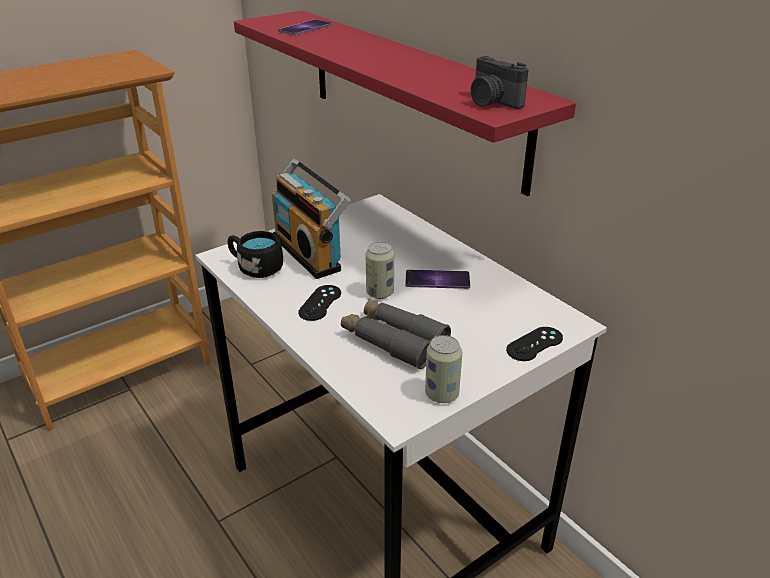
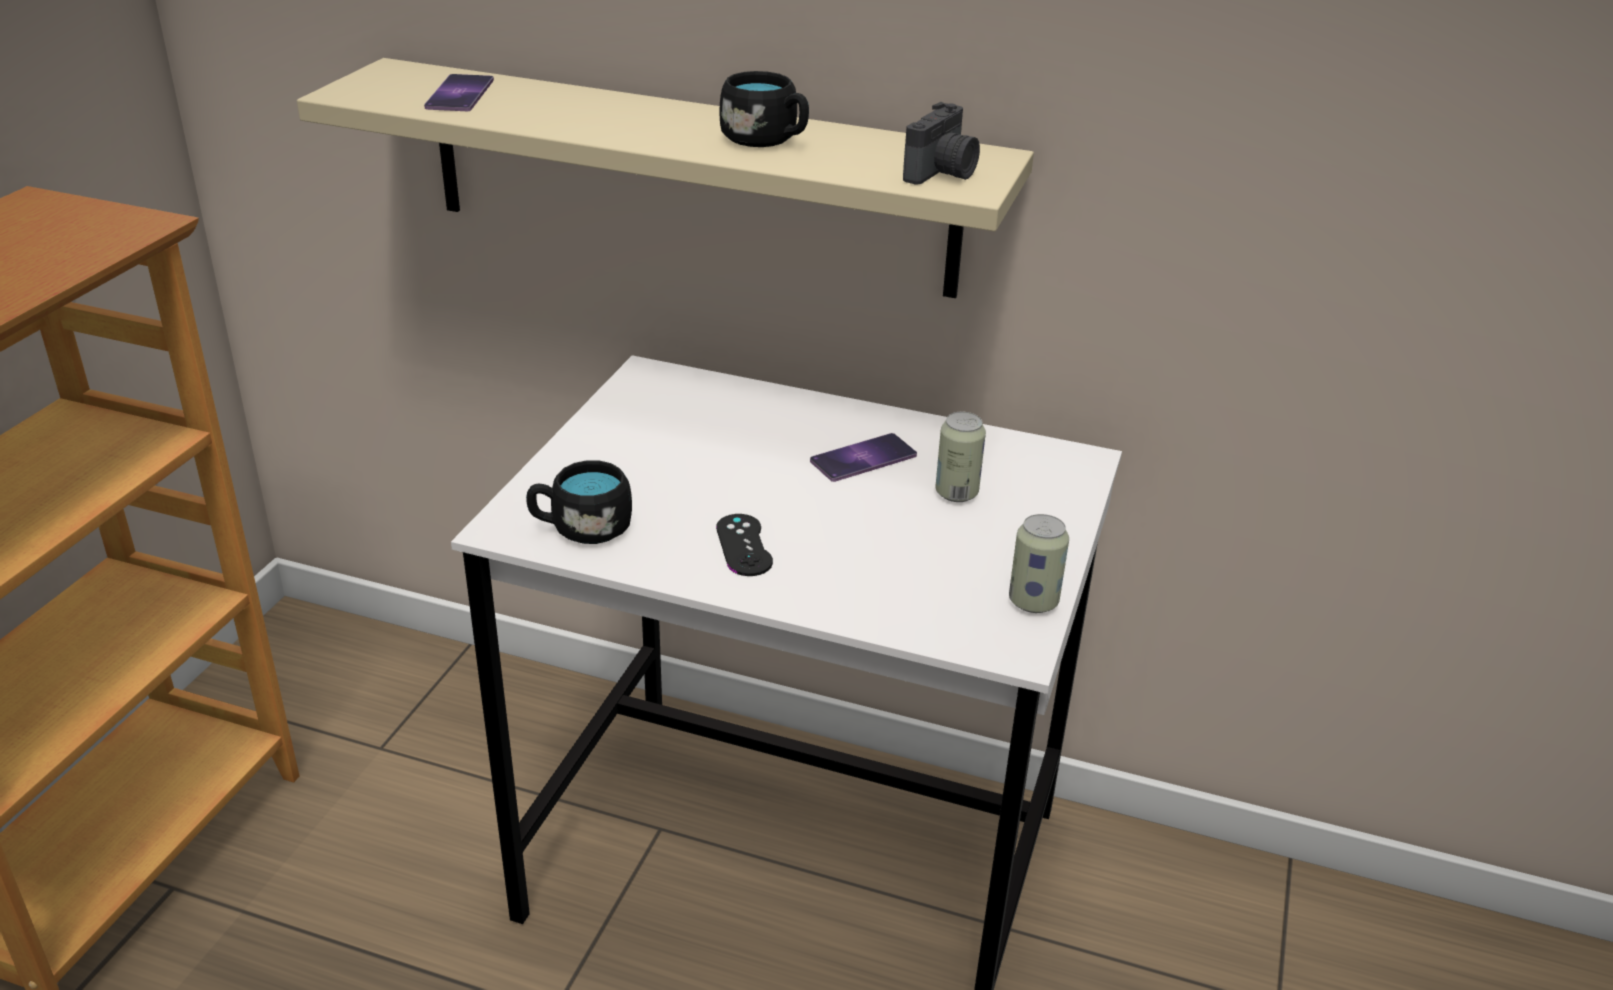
camera: 35 degrees left, 0 degrees up
red shelf [234,11,576,196] -> beige shelf [297,58,1034,298]
radio [272,158,350,279] -> none
grey binoculars [341,299,451,369] -> none
can [365,242,394,299] -> can moved to [935,412,986,502]
camera [471,56,529,109] -> camera turned 75 degrees counterclockwise [903,102,980,184]
black game controller [506,327,563,361] -> none
none -> black mug [719,71,809,147]

